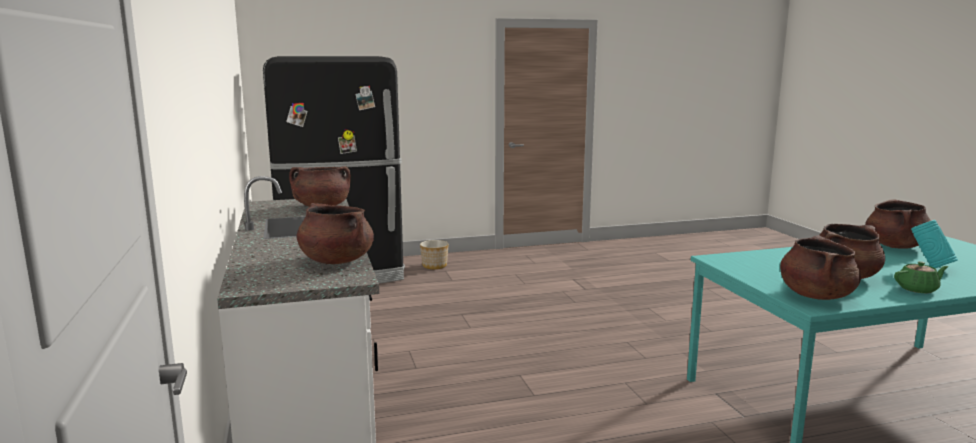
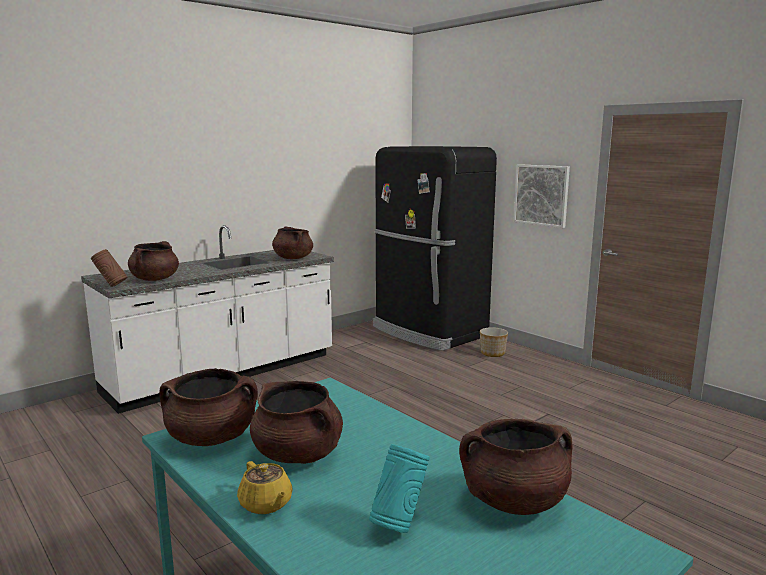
camera: 65 degrees right, 0 degrees up
green teapot [894,261,948,293] -> yellow teapot [237,461,293,514]
none -> brown vase [91,249,128,287]
none -> picture [514,164,570,228]

